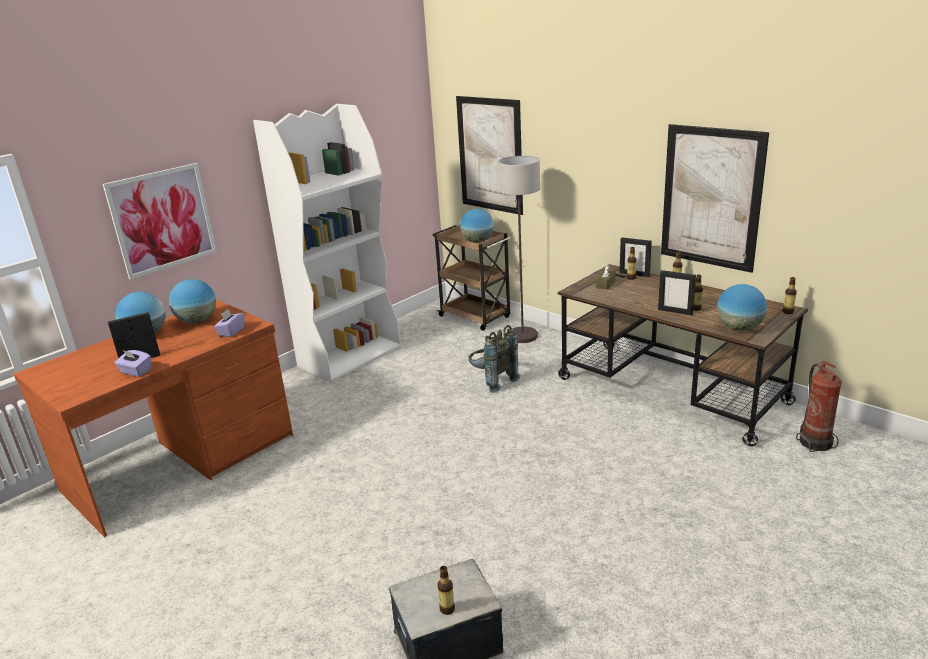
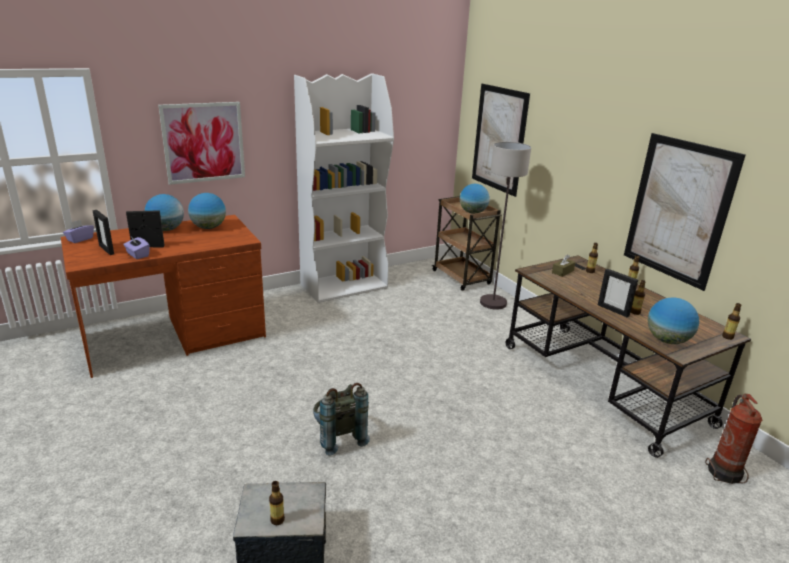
camera: 15 degrees right, 0 degrees up
purple tissue box [214,309,244,337] -> purple tissue box moved to [63,220,94,243]
grey backpack [468,325,520,393] -> grey backpack moved to [313,383,370,456]
picture frame [619,238,652,277] -> picture frame moved to [93,210,114,255]

